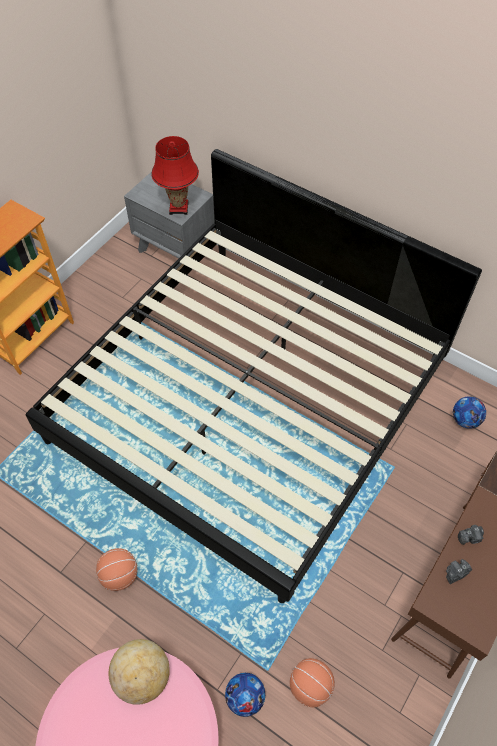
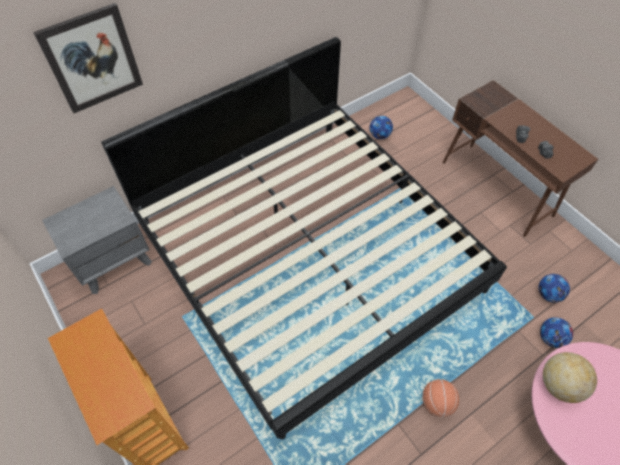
camera: 70 degrees left, 0 degrees up
red table lamp [151,136,199,215] -> none
basketball [290,658,335,707] -> football [539,274,570,303]
none -> picture [33,3,143,113]

